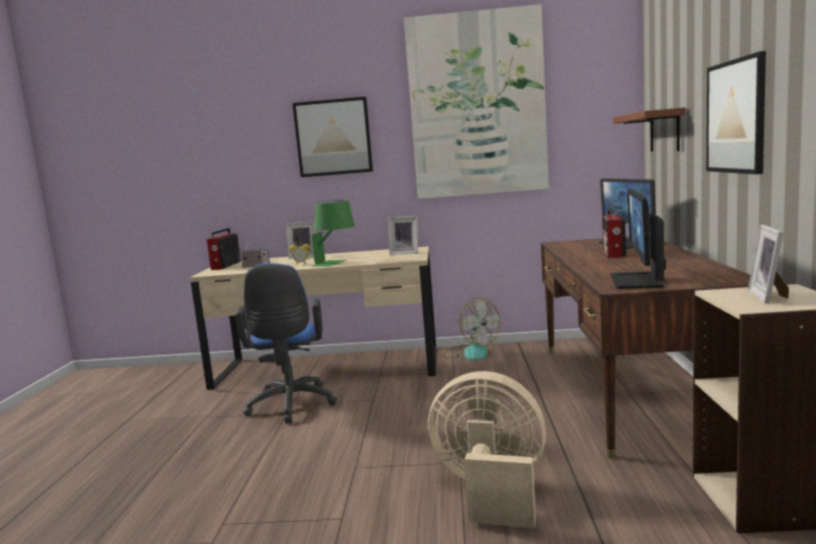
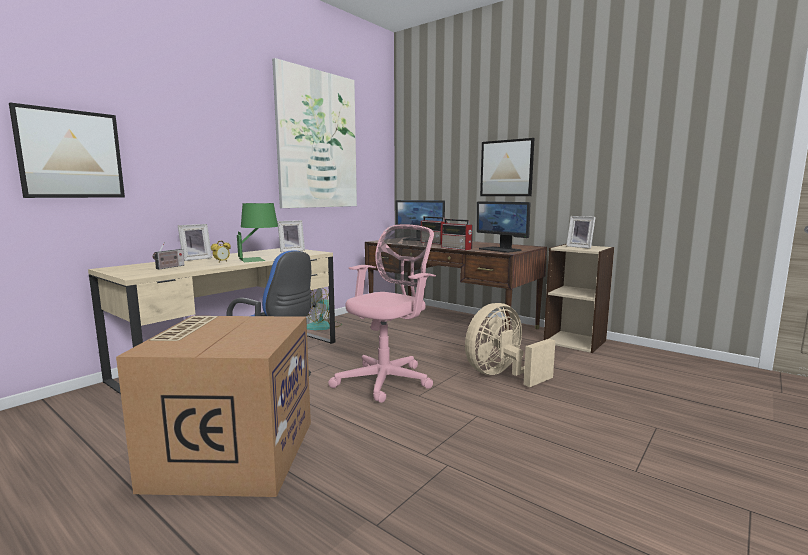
camera: 55 degrees left, 0 degrees up
radio [207,228,241,270] -> radio moved to [441,219,473,250]
picture [293,97,373,177] -> picture moved to [9,103,125,198]
fan [443,298,501,361] -> fan turned 135 degrees clockwise [307,288,342,330]
brown shelf [613,107,686,151] -> none
none -> cardboard box [116,316,311,497]
none -> pink office chair [328,224,436,403]

